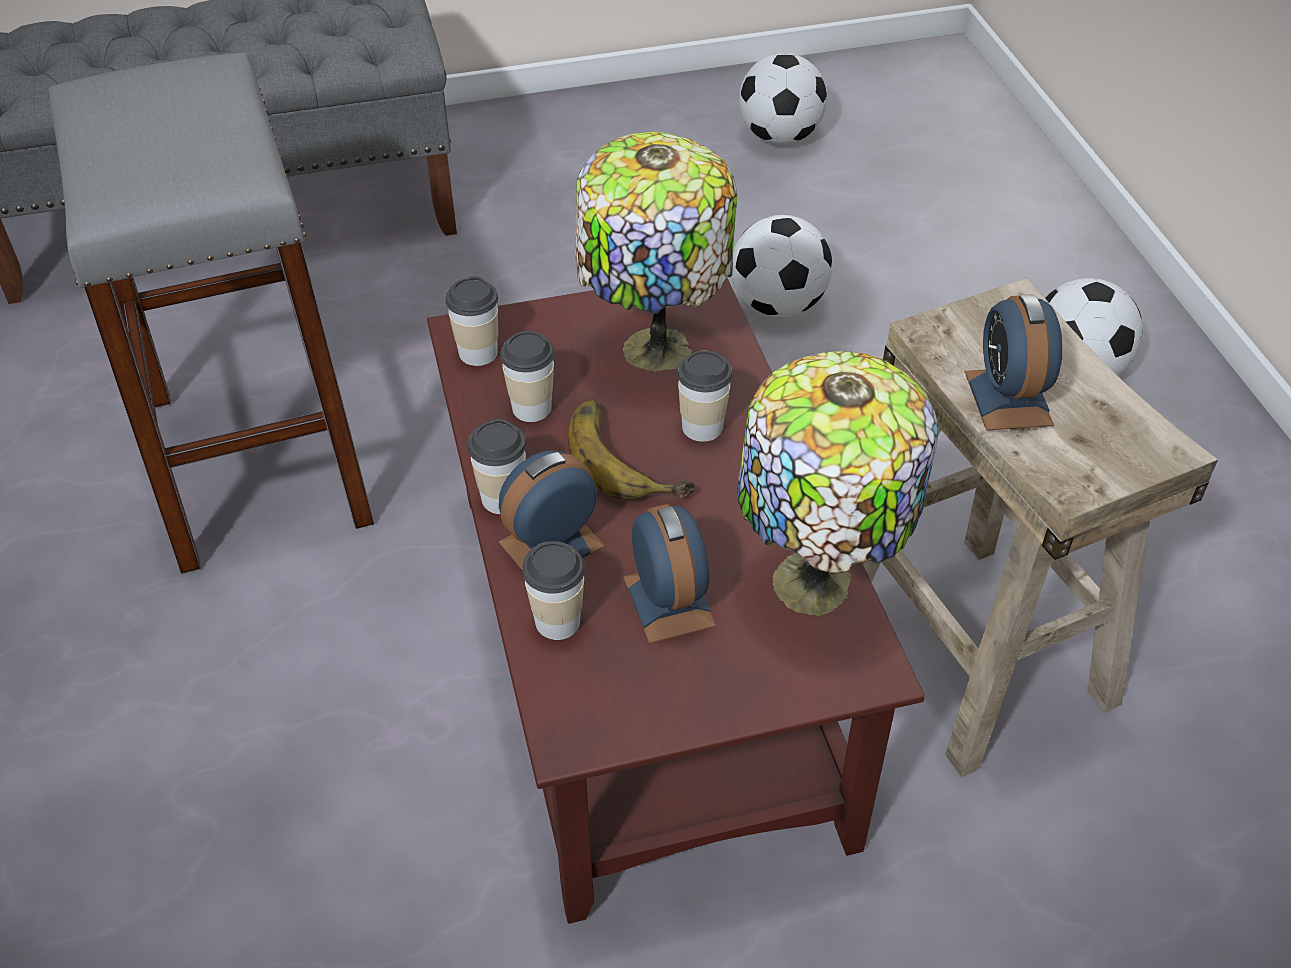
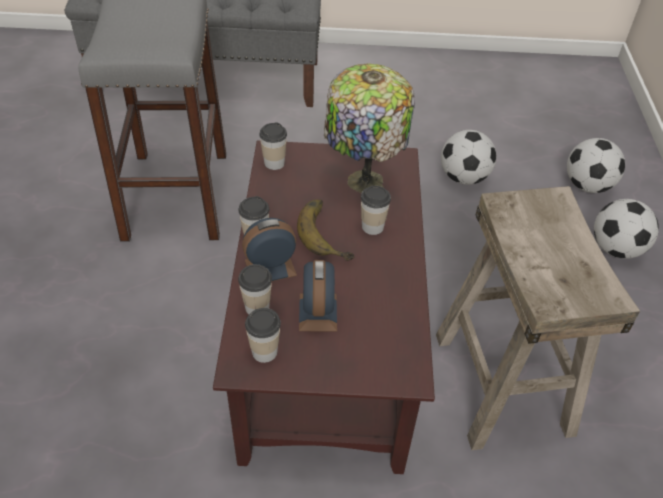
camera: 15 degrees right, 0 degrees up
cup [500,331,555,422] -> cup moved to [245,308,281,363]
table lamp [737,351,939,616] -> none
football [739,53,827,144] -> football moved to [567,138,625,193]
alarm clock [965,294,1063,431] -> none

